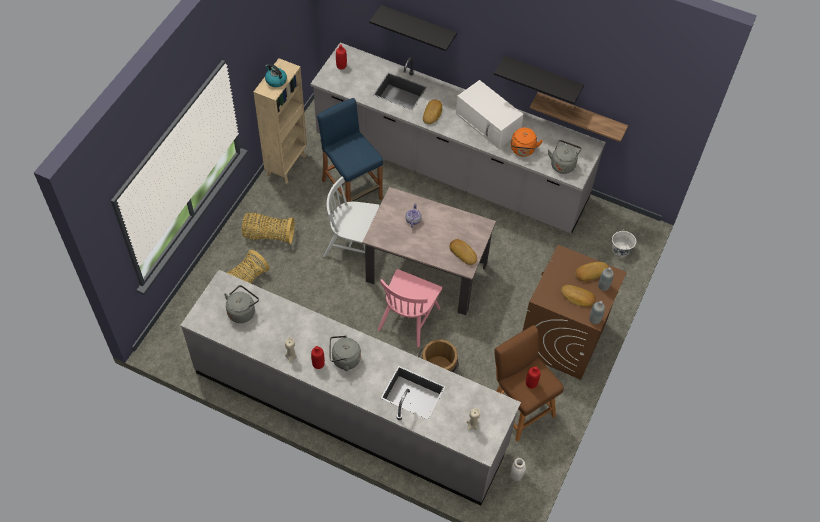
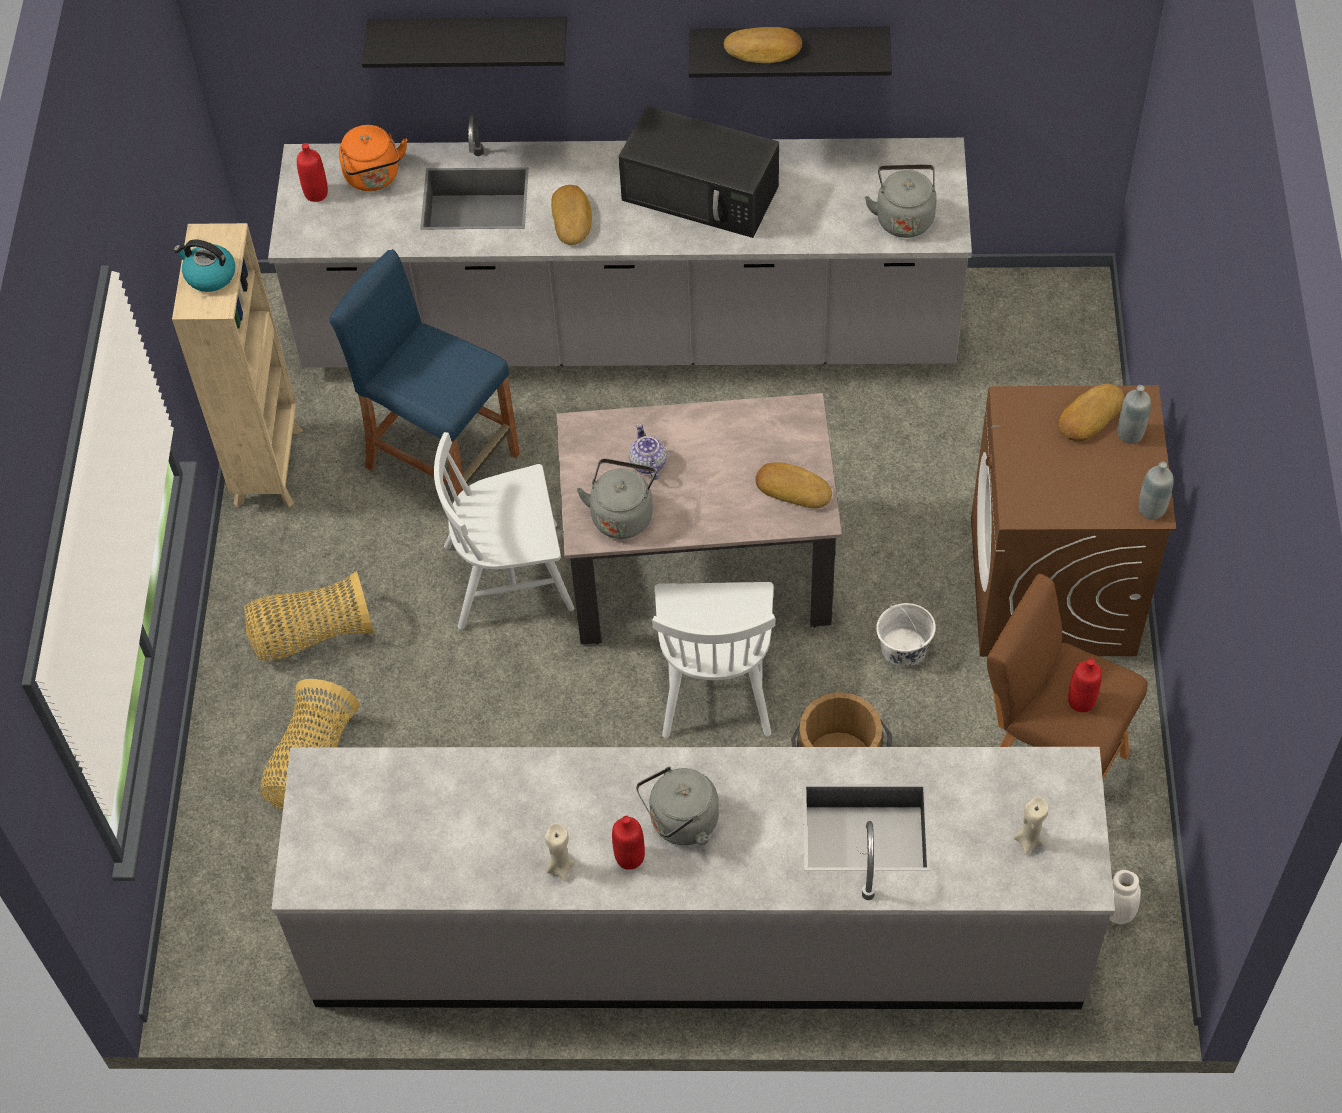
camera: 20 degrees left, 0 degrees up
grey kettle [224,285,259,323] -> grey kettle moved to [577,459,657,539]
pink chair [378,269,442,347] -> white chair [652,582,775,738]
white microwave [456,80,523,149] -> black microwave [619,105,779,238]
orange kettle [511,128,543,157] -> orange kettle moved to [339,125,407,191]
shelf [530,92,628,142] -> none
bread [561,285,596,307] -> bread moved to [724,27,802,63]
white bucket [612,229,636,257] -> white bucket moved to [876,603,936,667]

